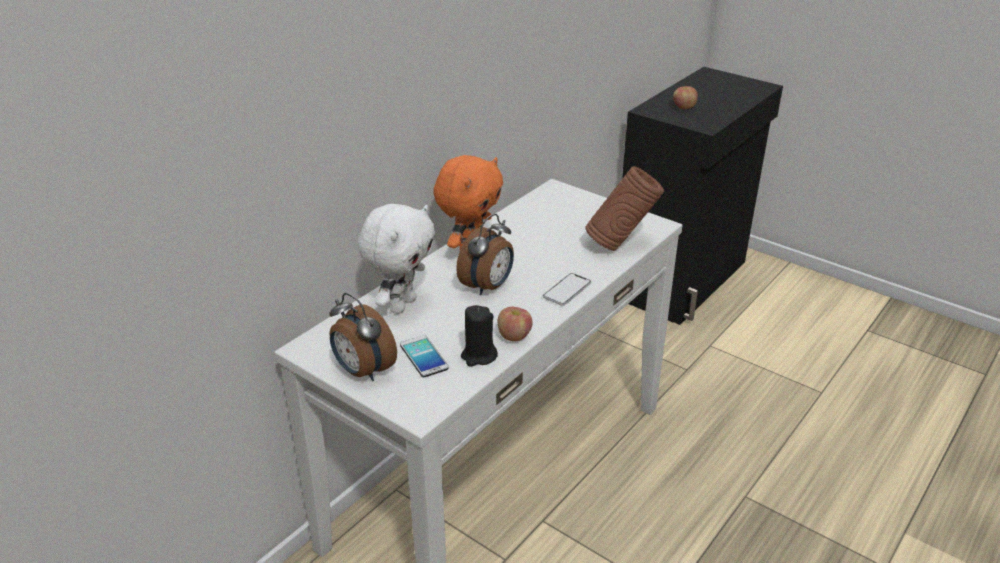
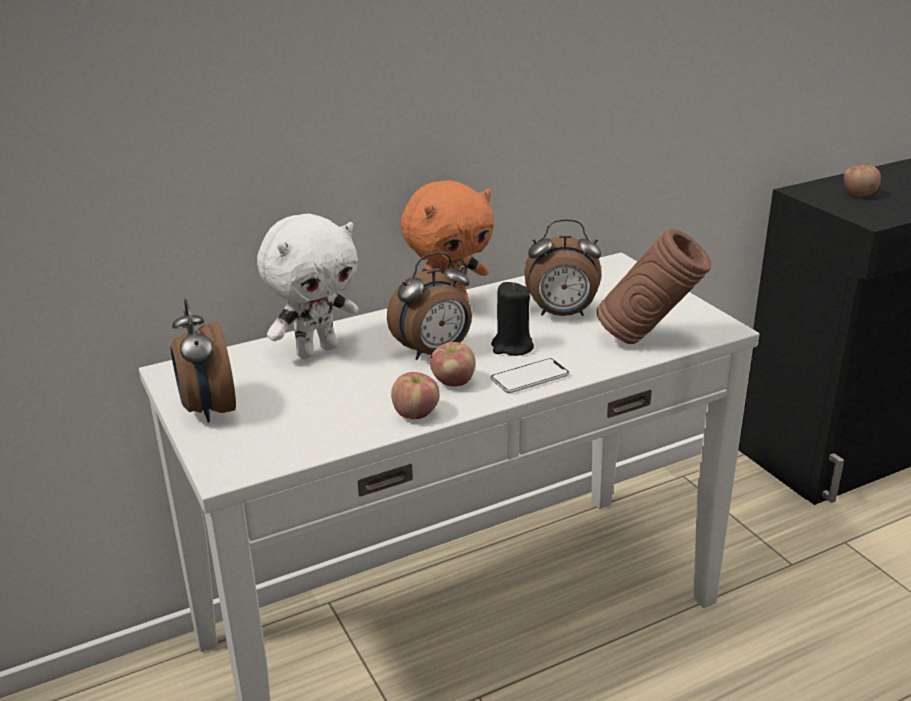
camera: 25 degrees right, 5 degrees down
phone [400,335,449,377] -> none
black candle [461,305,498,367] -> black candle moved to [491,282,534,356]
none -> apple [430,342,476,387]
none -> alarm clock [524,219,602,316]

